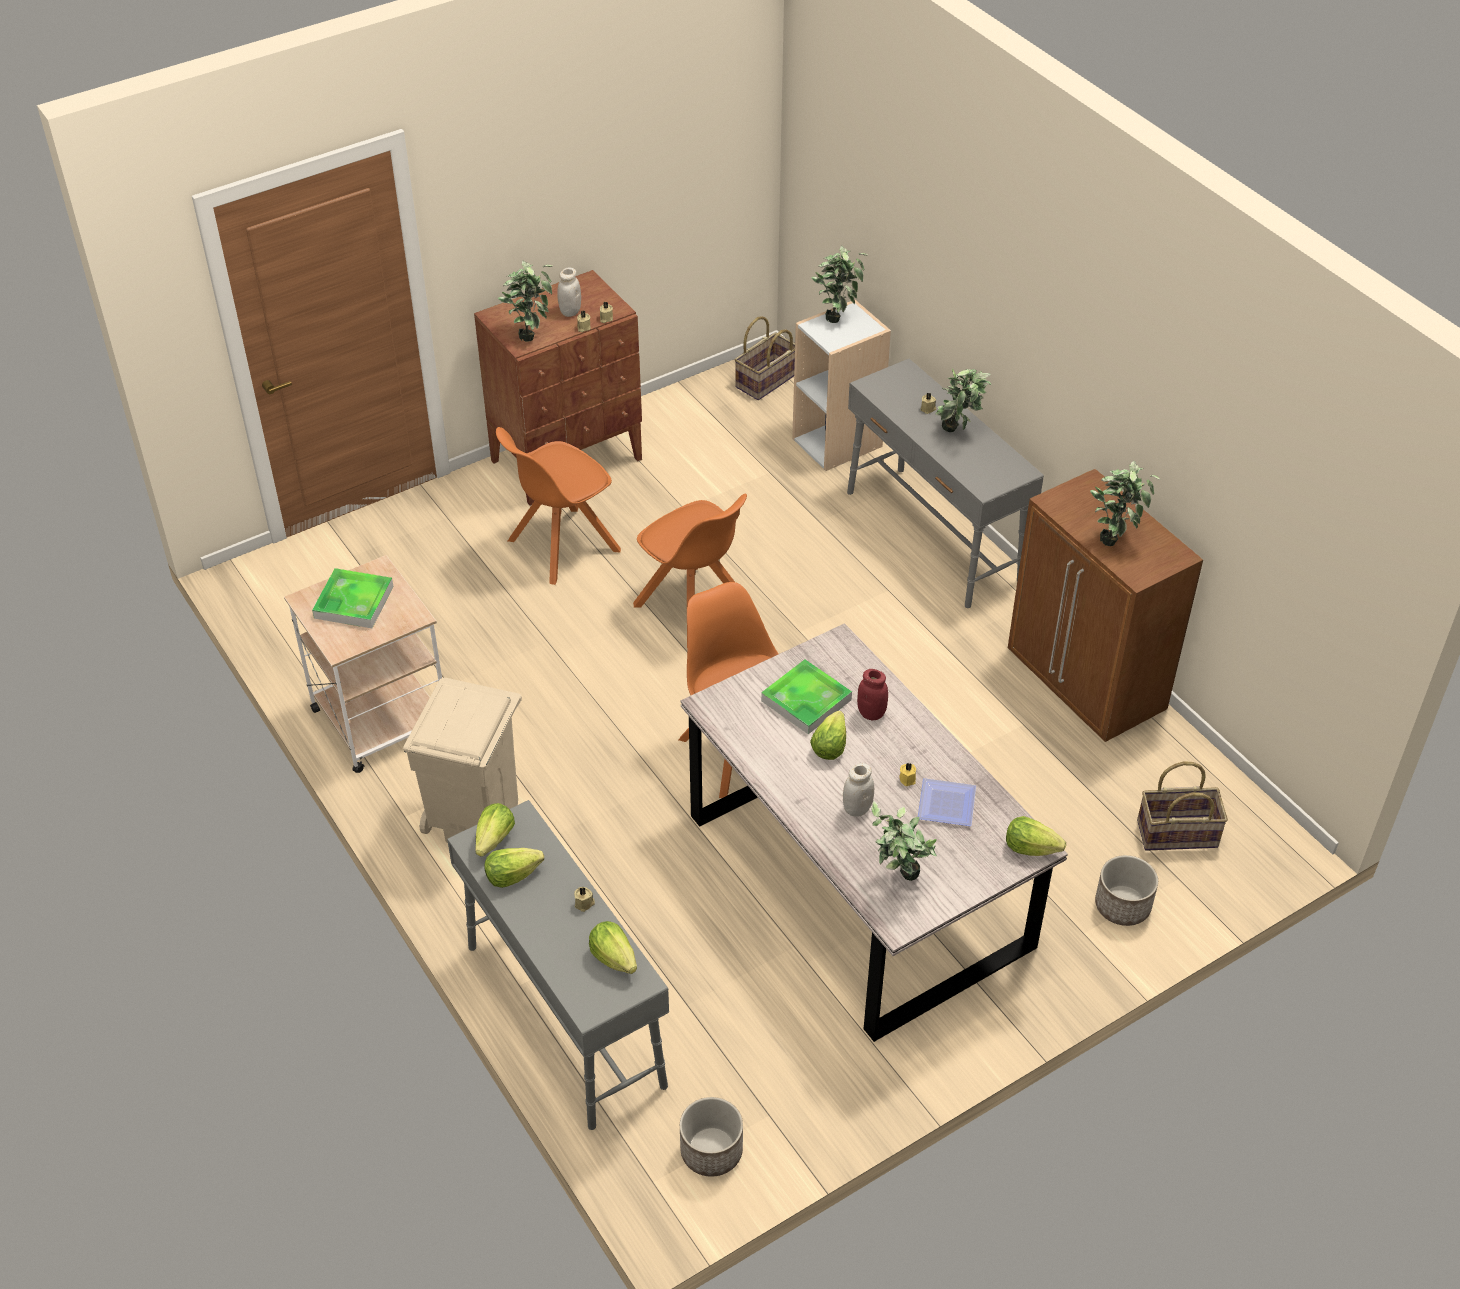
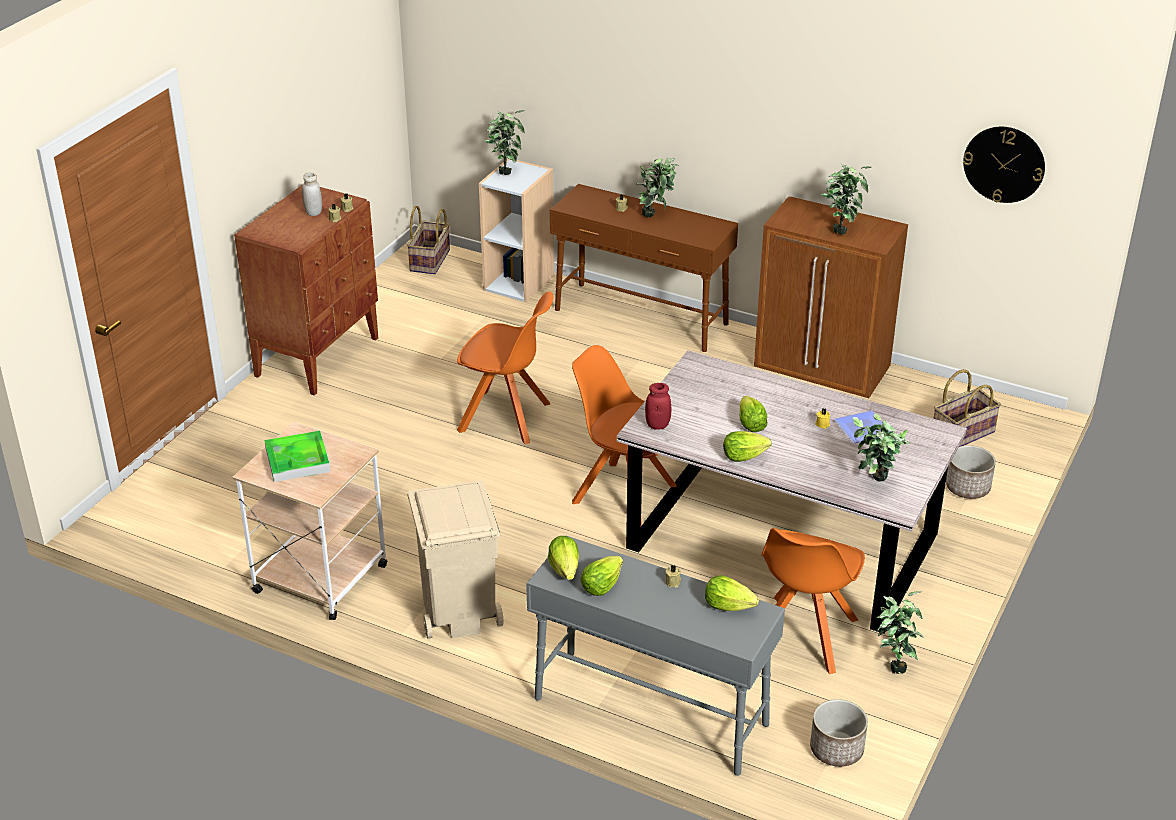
camera: 30 degrees left, 10 degrees down
orange chair [496,427,621,585] -> orange chair moved to [761,528,865,674]
potted plant [498,261,553,342] -> potted plant moved to [876,591,924,674]
tray [761,659,852,734] -> none
white jar [843,763,874,817] -> none
grey console table [847,359,1044,608] -> brown console table [550,184,738,352]
red jar [857,669,888,721] -> red jar moved to [645,383,671,430]
lettuce [1006,816,1066,856] -> lettuce moved to [723,431,771,462]
none -> wall clock [963,127,1045,203]

